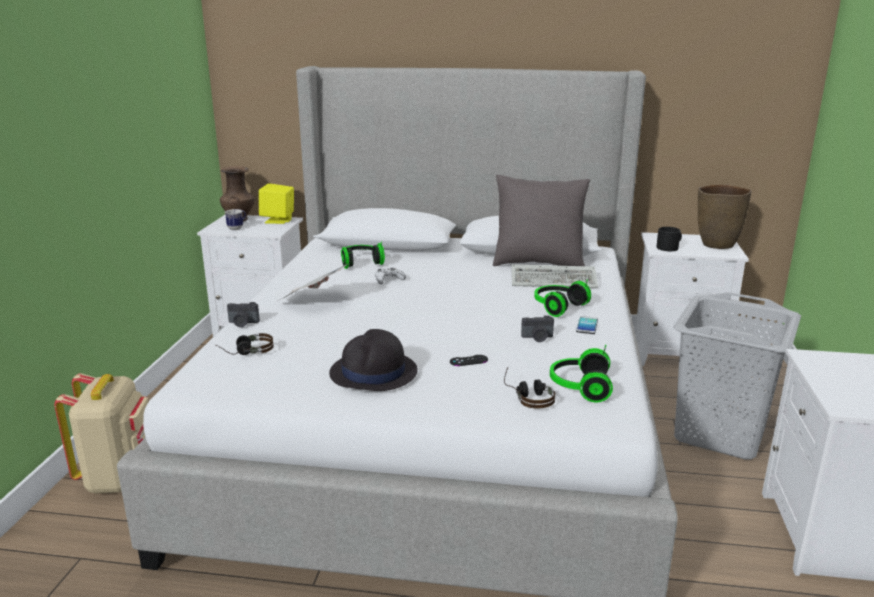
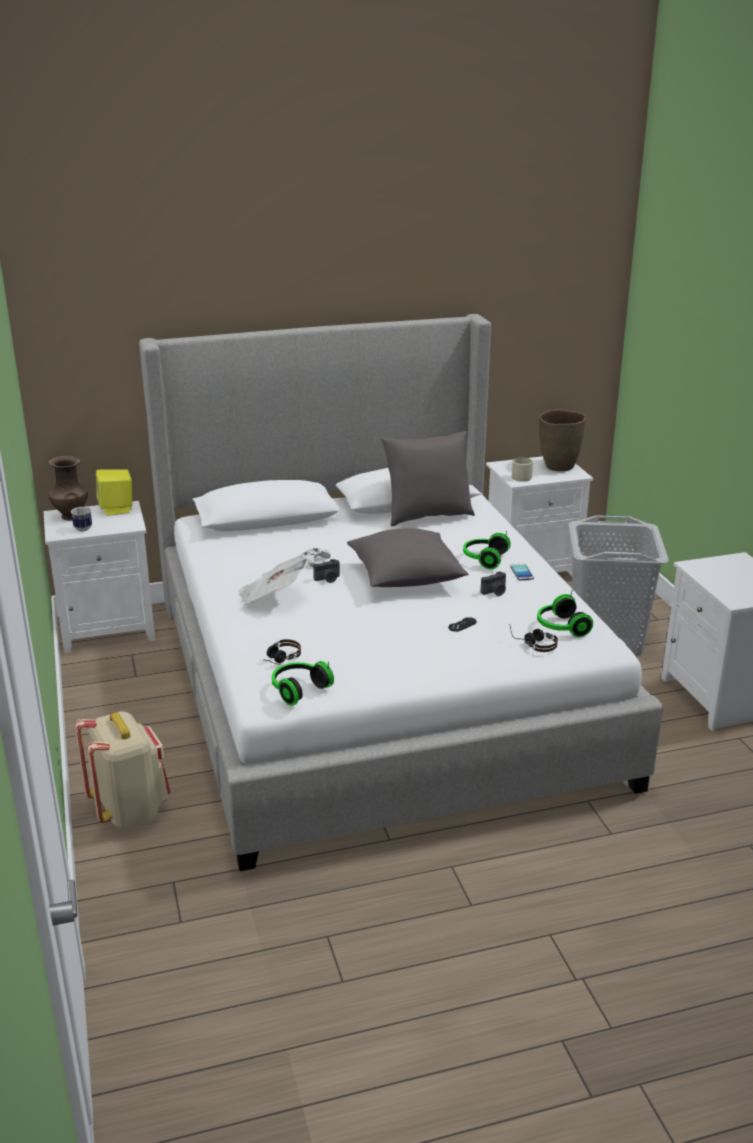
camera: 25 degrees left, 5 degrees up
camera [227,302,260,327] -> camera moved to [313,559,340,583]
black hat [329,329,418,391] -> none
headphones [341,242,385,269] -> headphones moved to [272,661,334,706]
keyboard [512,264,598,289] -> none
black mug [657,227,682,251] -> beige mug [512,457,533,482]
none -> grey pillow [347,528,469,587]

